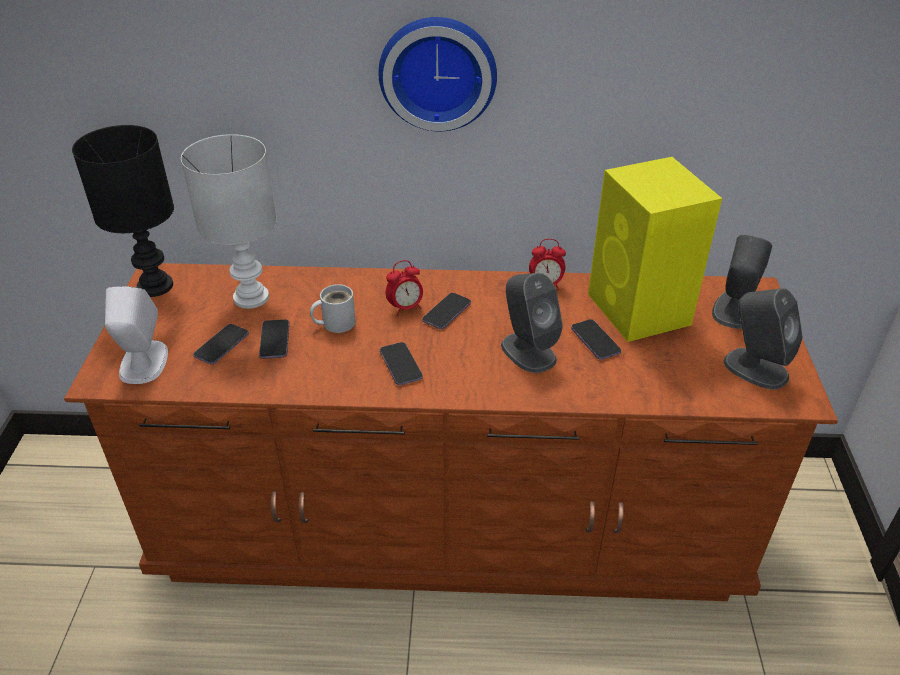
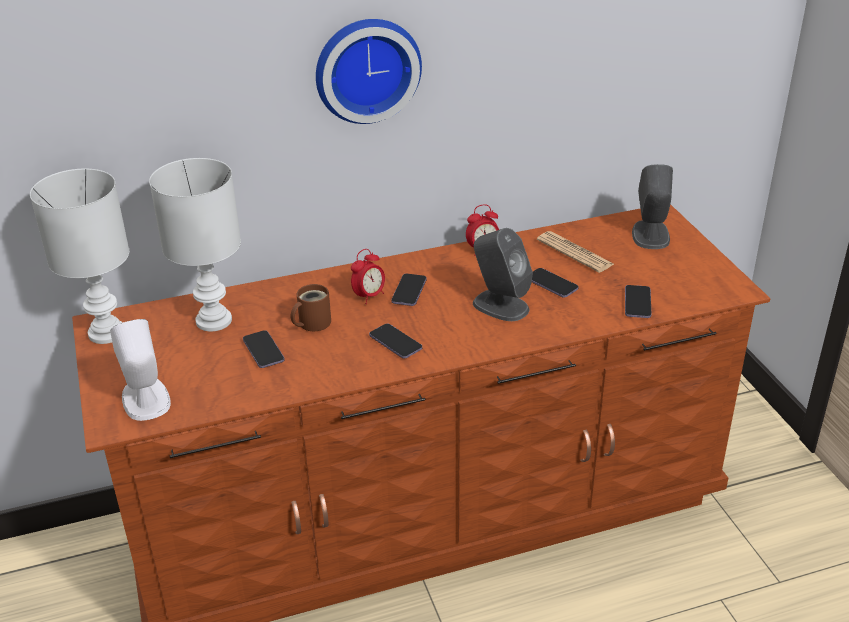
camera: 20 degrees left, 5 degrees down
black table lamp [72,125,174,297] -> white table lamp [30,169,129,344]
phone [193,324,249,364] -> phone moved to [625,285,652,318]
white mug [310,284,356,333] -> brown mug [291,284,331,331]
yellow speaker [588,157,722,342] -> newspaper [537,231,614,273]
grey speaker [724,288,803,390] -> none

